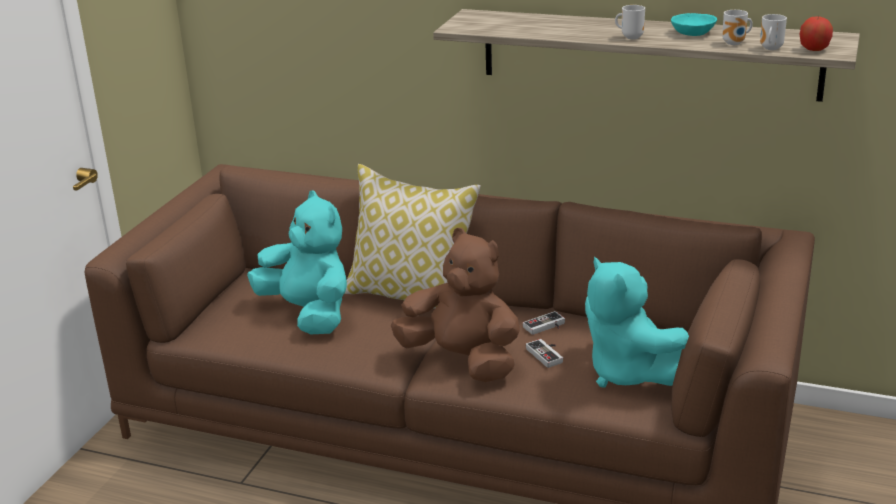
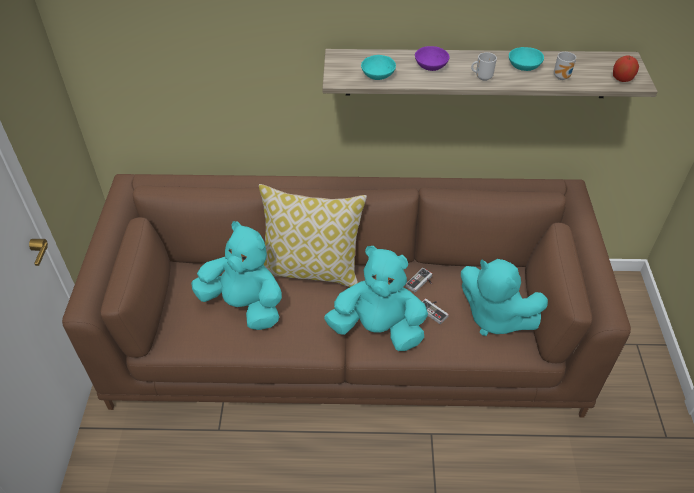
camera: 20 degrees left, 20 degrees up
brown plush toy [391,228,520,382] -> turquoise plush toy [324,246,428,351]
mug [760,14,787,50] -> none
none -> turquoise bowl [361,55,396,80]
none -> purple bowl [415,46,449,71]

